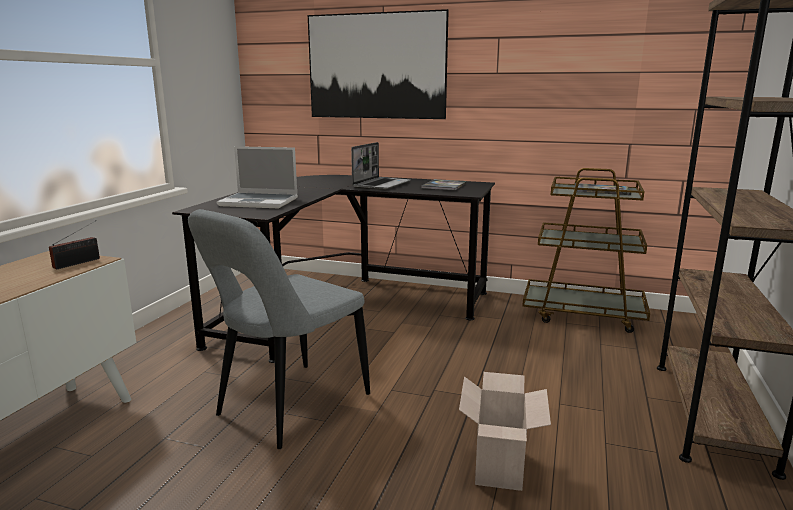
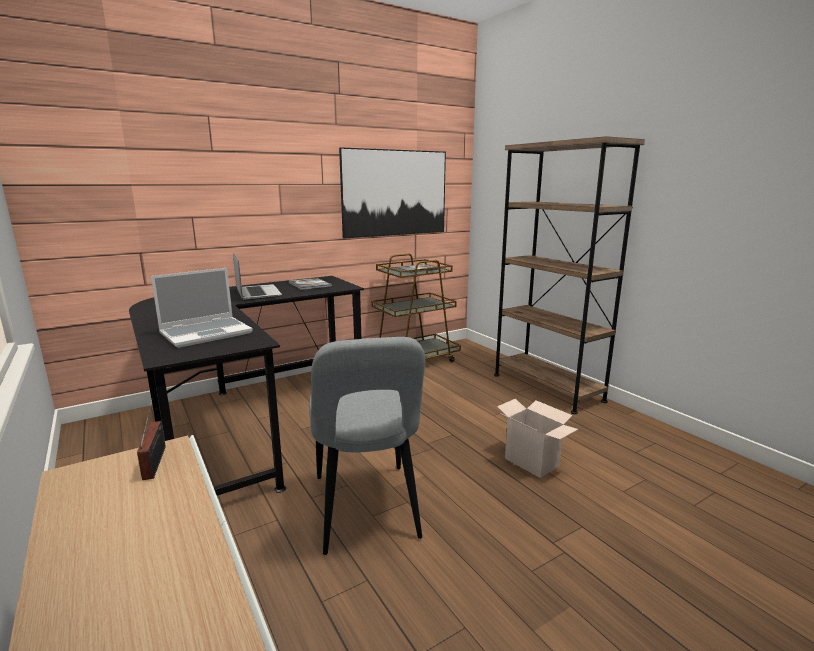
camera: 50 degrees left, 0 degrees up
picture [308,9,449,119] -> picture moved to [339,147,446,239]

